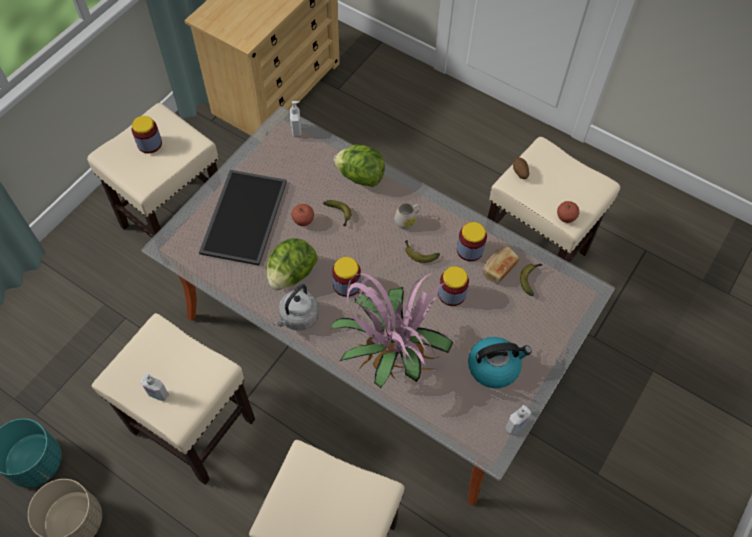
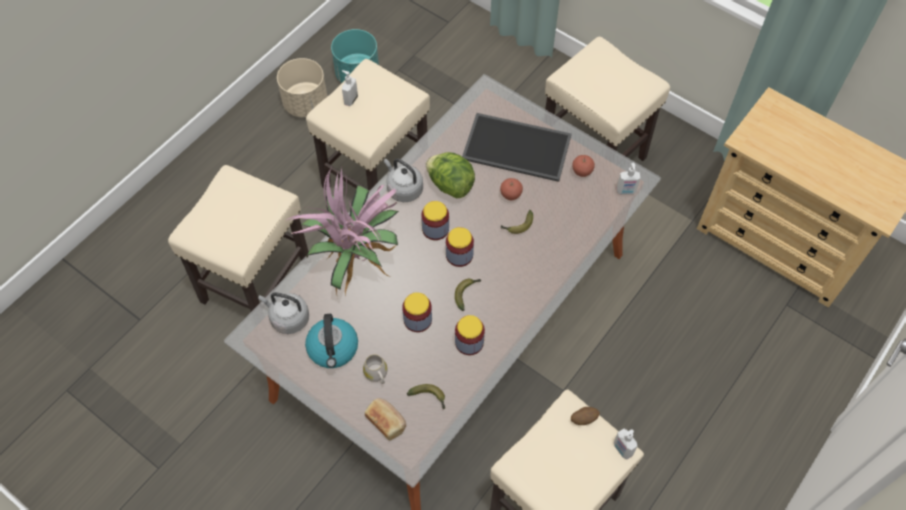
camera: 95 degrees right, 0 degrees up
jar [132,116,162,153] -> jar moved to [446,227,474,267]
lettuce [334,144,385,187] -> none
white mug [394,203,420,229] -> white mug moved to [363,355,387,384]
bread [483,246,519,284] -> bread moved to [365,398,406,441]
soap dispenser [505,405,531,435] -> soap dispenser moved to [614,429,637,460]
apple [557,201,580,223] -> apple moved to [572,155,595,177]
none -> grey kettle [259,292,309,334]

